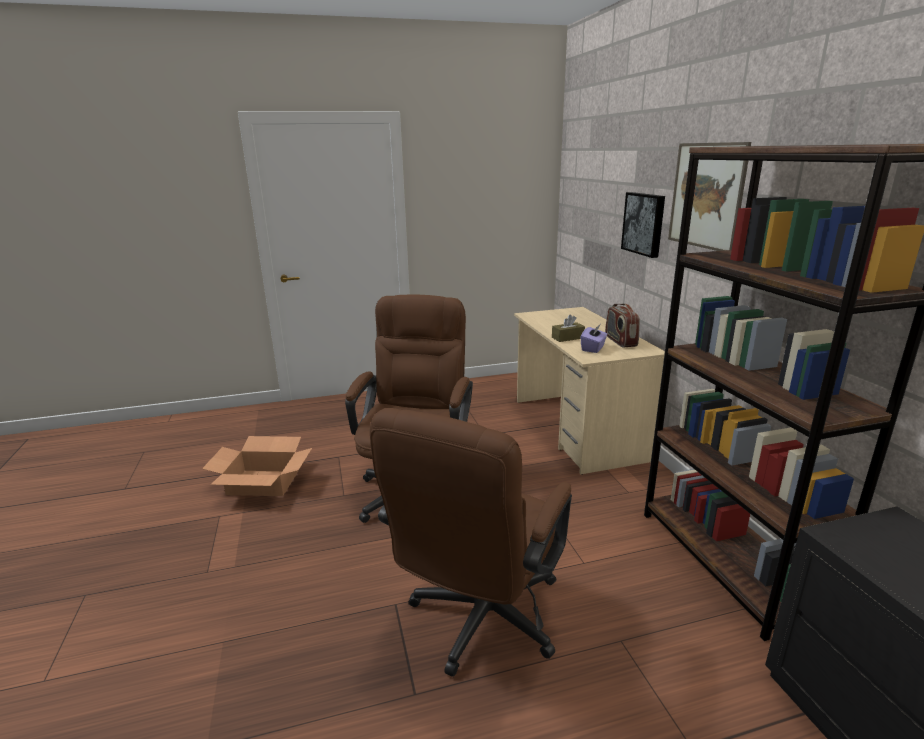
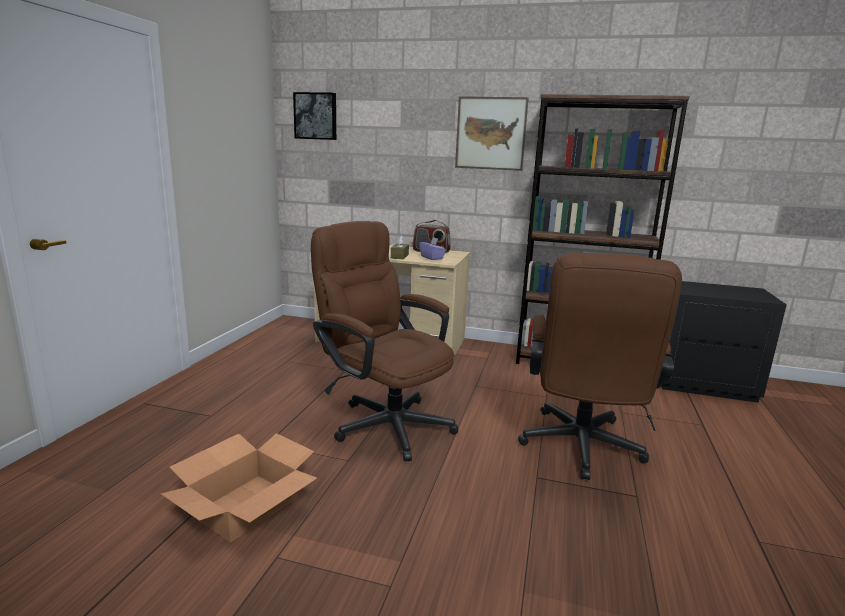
camera: 60 degrees left, 5 degrees down
brown office chair [370,408,572,677] -> brown office chair turned 45 degrees clockwise [518,253,682,480]
picture [621,192,665,258] -> picture moved to [293,92,336,140]

